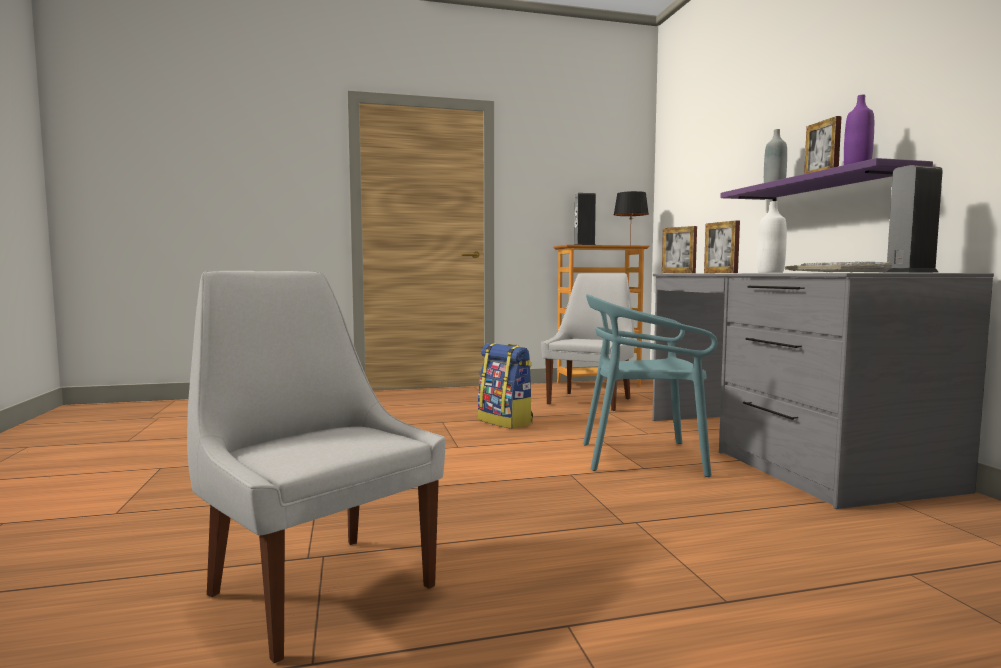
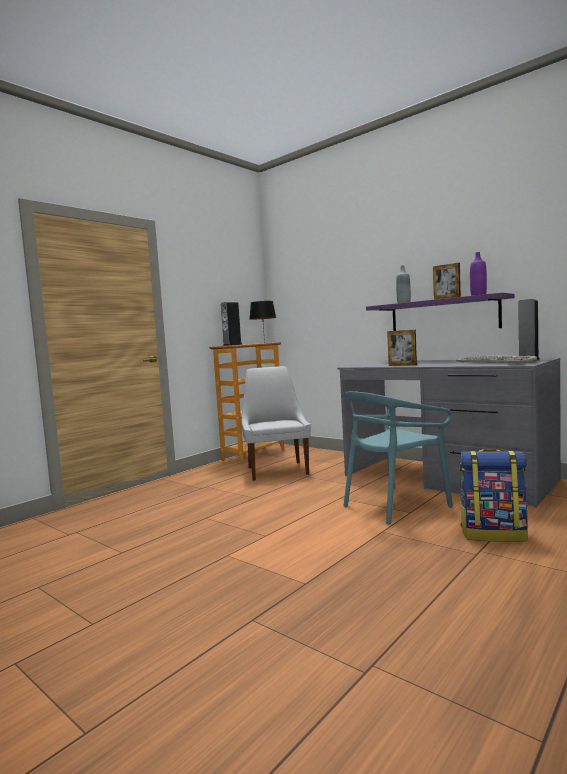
camera: 35 degrees left, 0 degrees up
white chair [187,271,445,663] -> none
backpack [478,343,533,429] -> backpack moved to [459,449,528,542]
picture frame [662,226,697,273] -> none
white bottle [757,201,787,273] -> none

